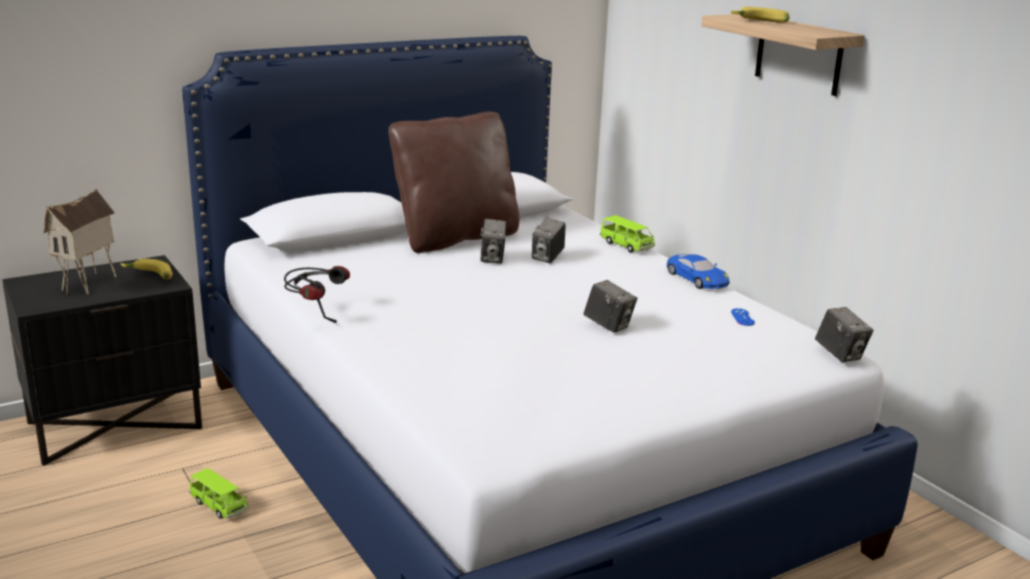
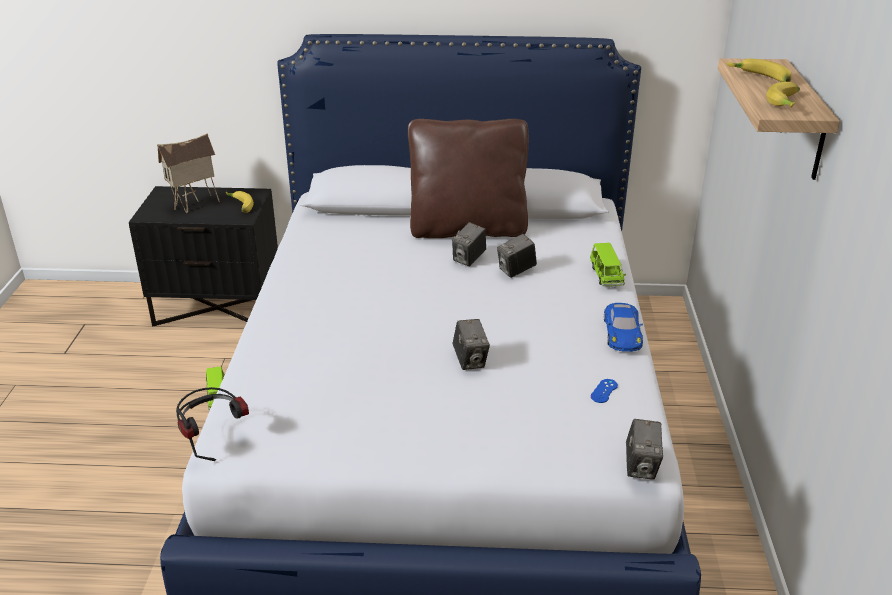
camera: 35 degrees right, 10 degrees up
headphones [284,266,350,323] -> headphones moved to [176,387,249,461]
none -> banana [766,82,800,108]

